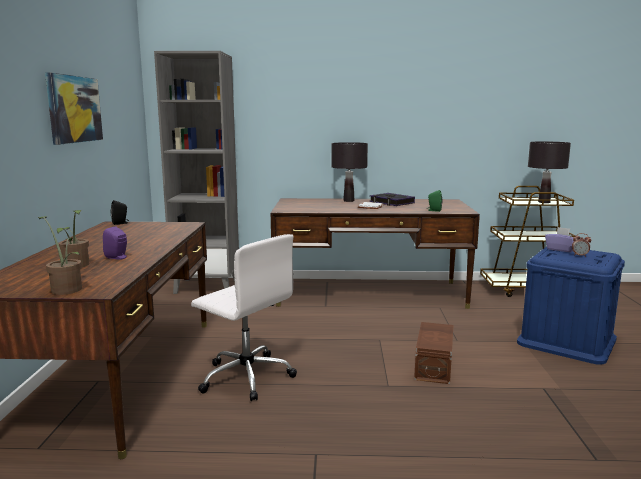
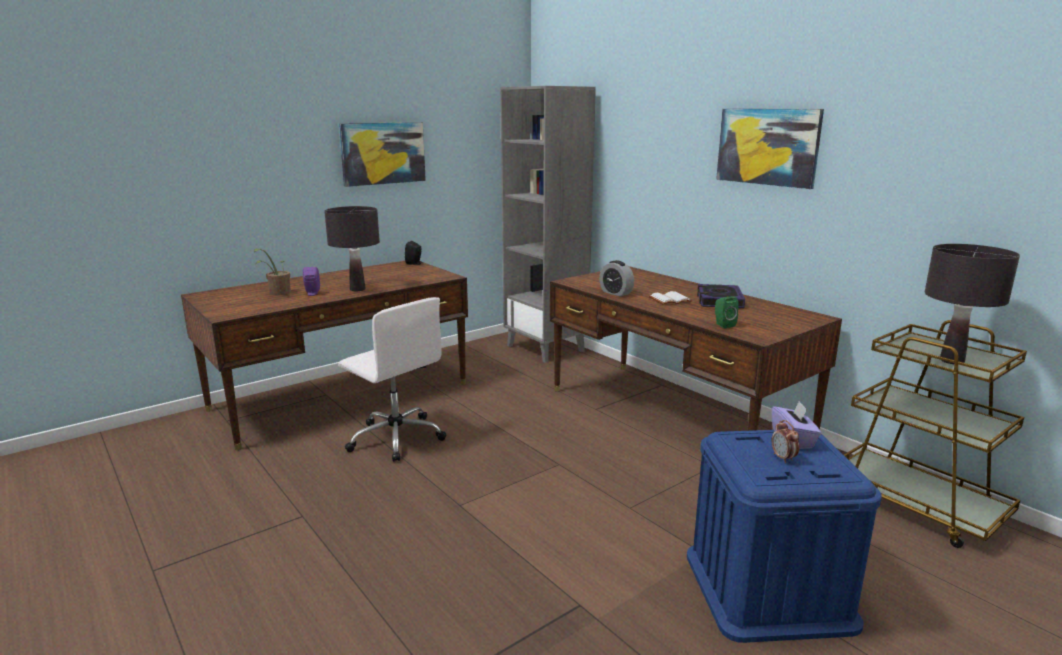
camera: 50 degrees right, 5 degrees up
potted plant [38,216,82,295] -> none
white office chair [191,234,297,401] -> white office chair turned 45 degrees counterclockwise [338,297,447,462]
black table lamp [331,142,368,202] -> black table lamp moved to [324,206,380,291]
brown storage box [414,322,454,384] -> none
none -> alarm clock [599,260,634,296]
none -> picture [716,109,824,189]

